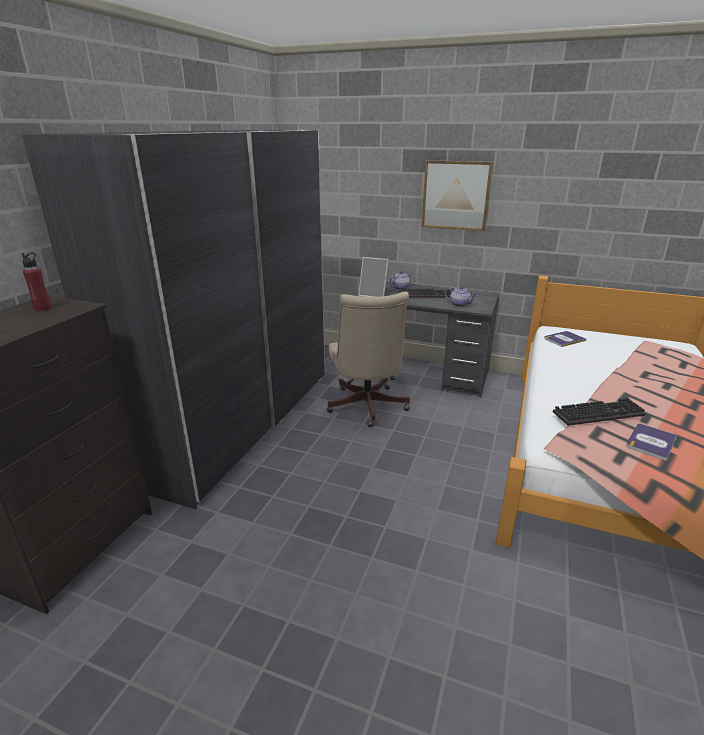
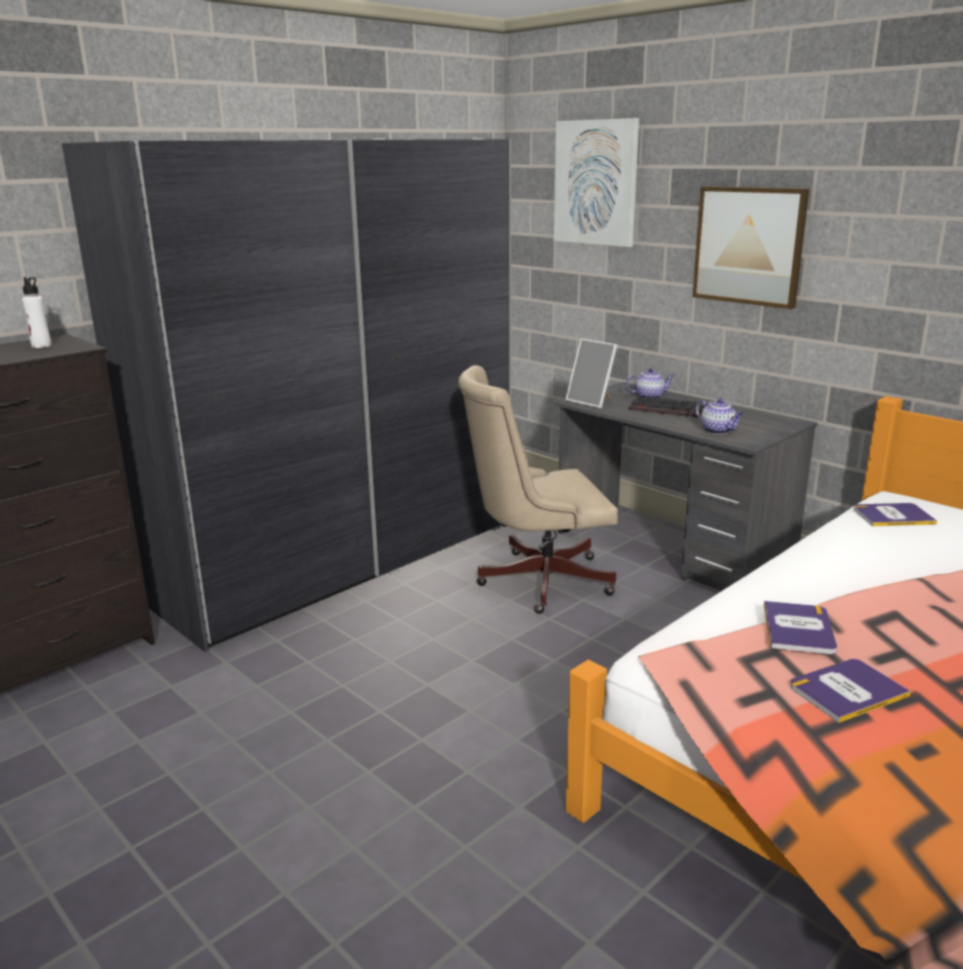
camera: 25 degrees right, 5 degrees down
red bottle [21,253,51,311] -> white bottle [22,277,51,348]
beige office chair [327,291,410,427] -> beige office chair turned 60 degrees clockwise [458,365,618,614]
keyboard [553,398,646,426] -> book [764,601,837,654]
none -> picture [554,118,639,247]

